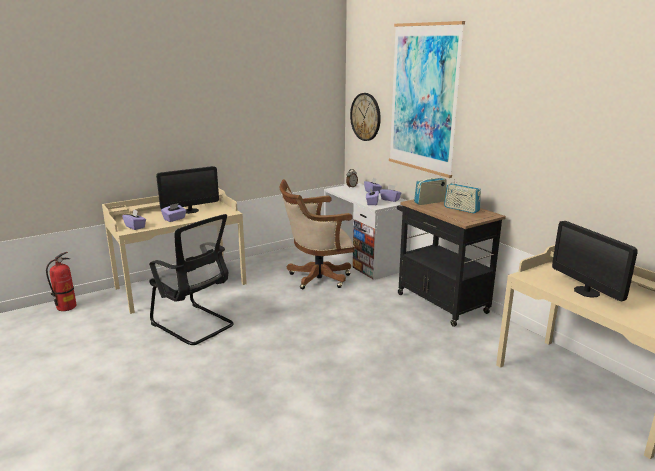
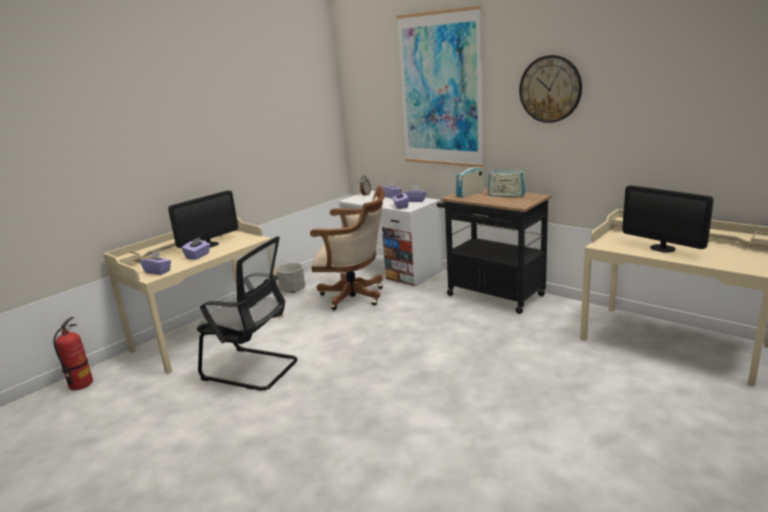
camera: 15 degrees left, 0 degrees up
office chair [280,179,355,289] -> office chair turned 135 degrees counterclockwise [310,185,385,310]
wall clock [350,93,381,141] -> wall clock moved to [519,55,582,123]
none -> grey planter [276,263,305,293]

